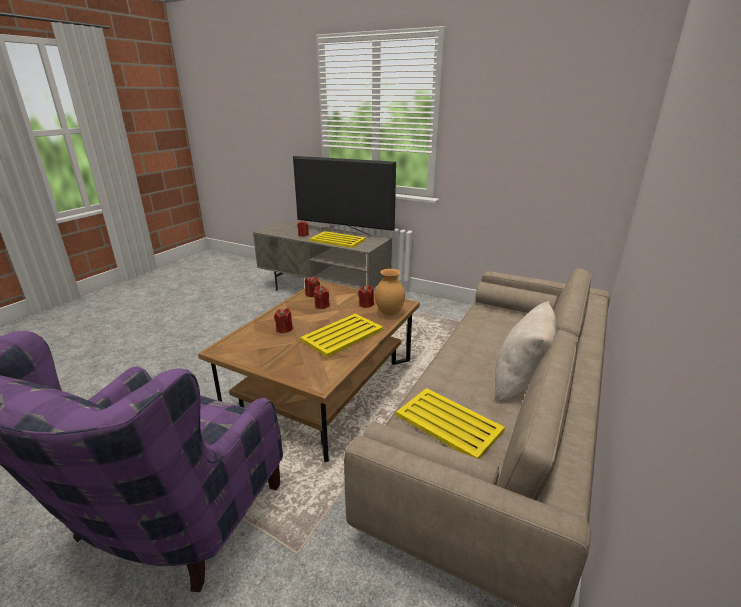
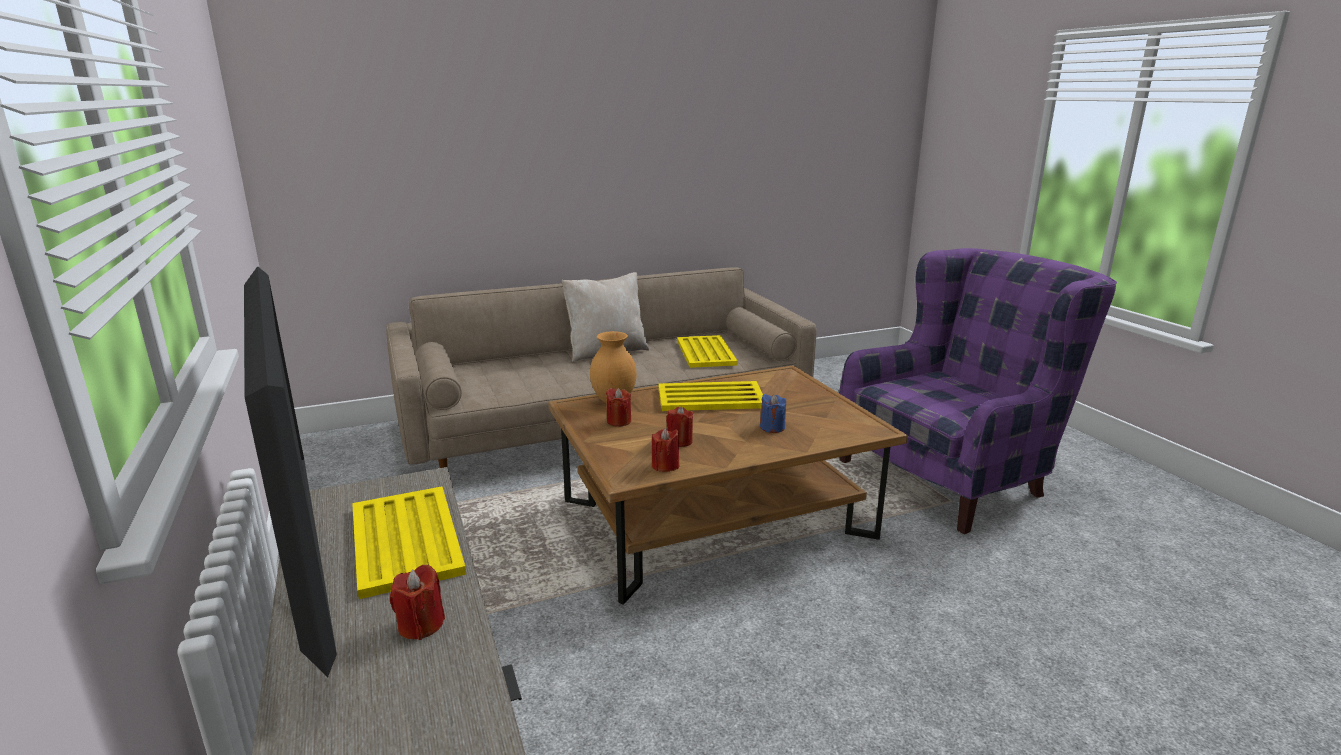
camera: 140 degrees left, 5 degrees down
red candle [274,308,293,334] -> blue candle [760,394,786,433]

